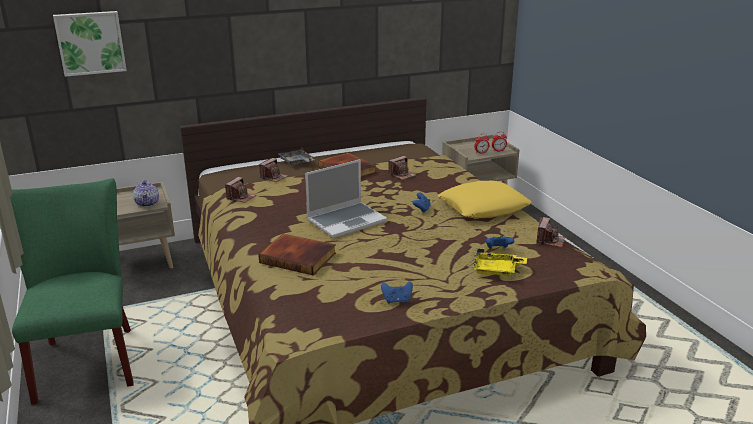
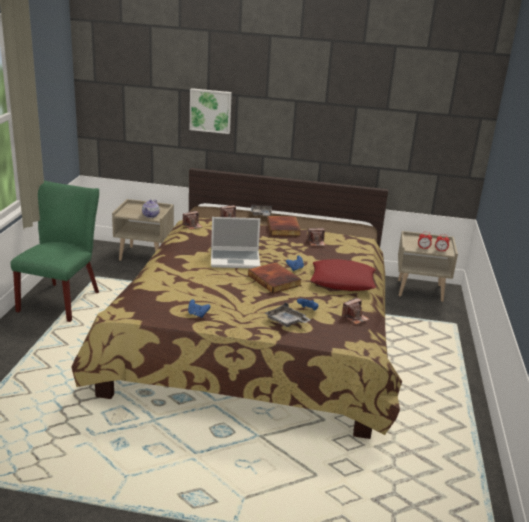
camera: 30 degrees right, 0 degrees up
picture [53,11,127,77] -> picture moved to [190,88,232,134]
book [258,233,336,275] -> book moved to [248,262,302,293]
yellow pillow [438,181,532,218] -> red pillow [310,259,376,291]
yellow tray [473,248,527,277] -> grey tray [265,302,311,327]

